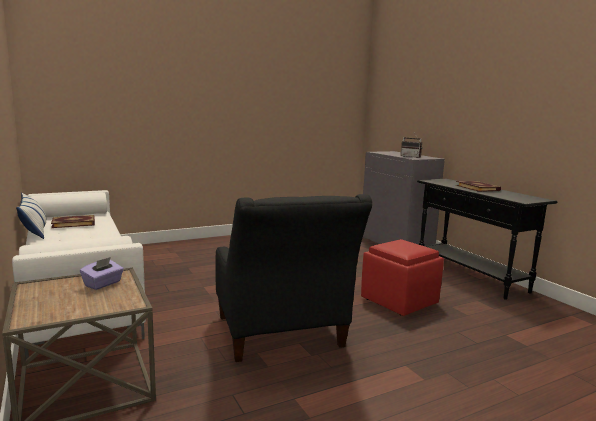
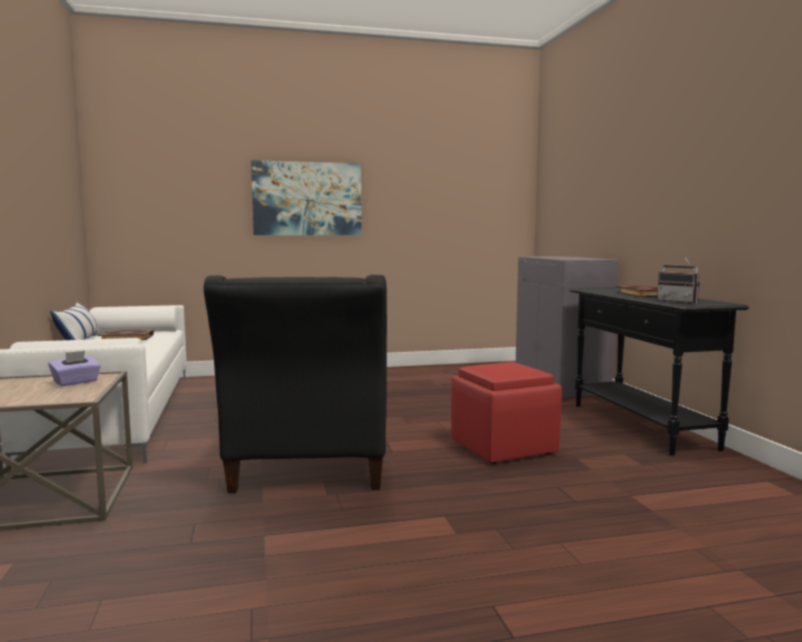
camera: 15 degrees right, 5 degrees down
radio [401,133,422,158] -> radio moved to [657,258,700,304]
none -> picture [251,160,362,235]

